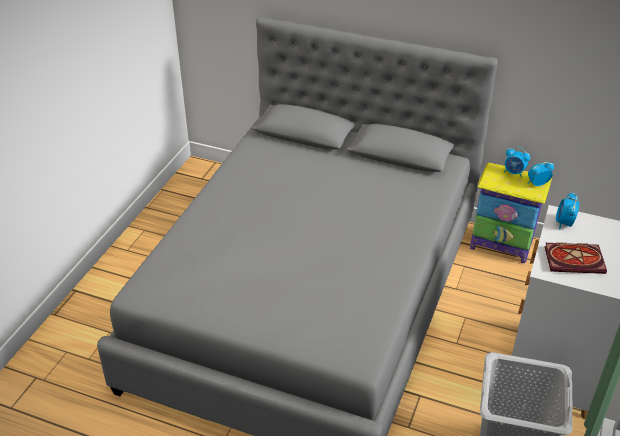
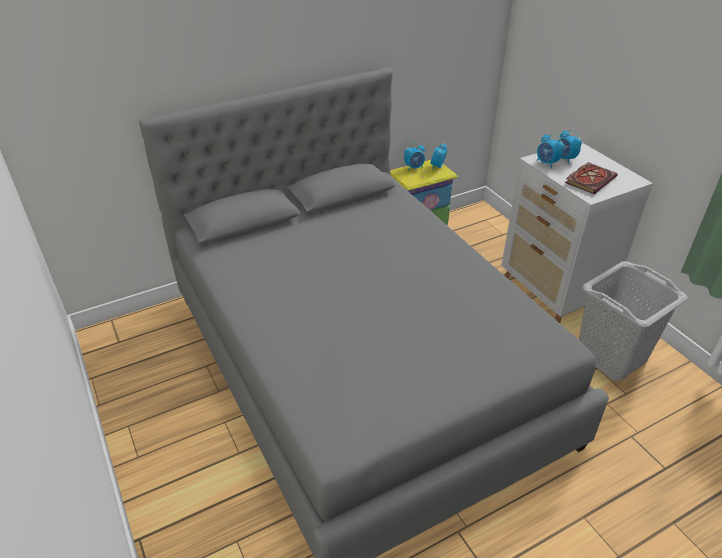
camera: 50 degrees left, 0 degrees up
none -> alarm clock [558,130,582,164]

